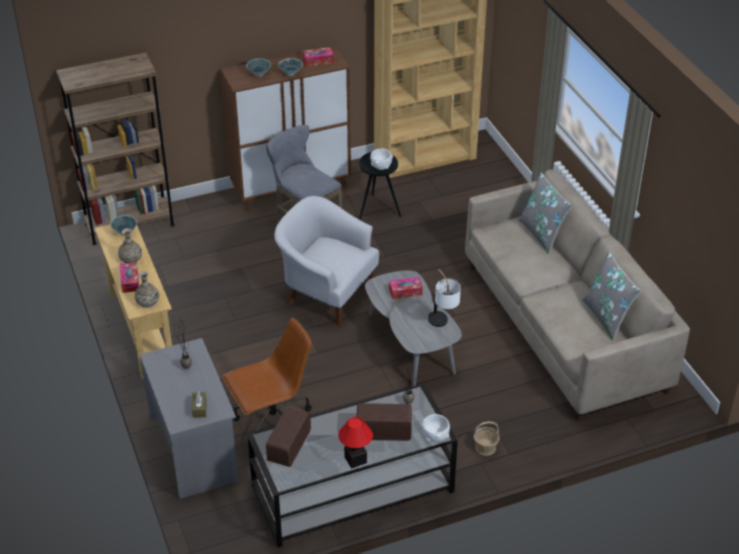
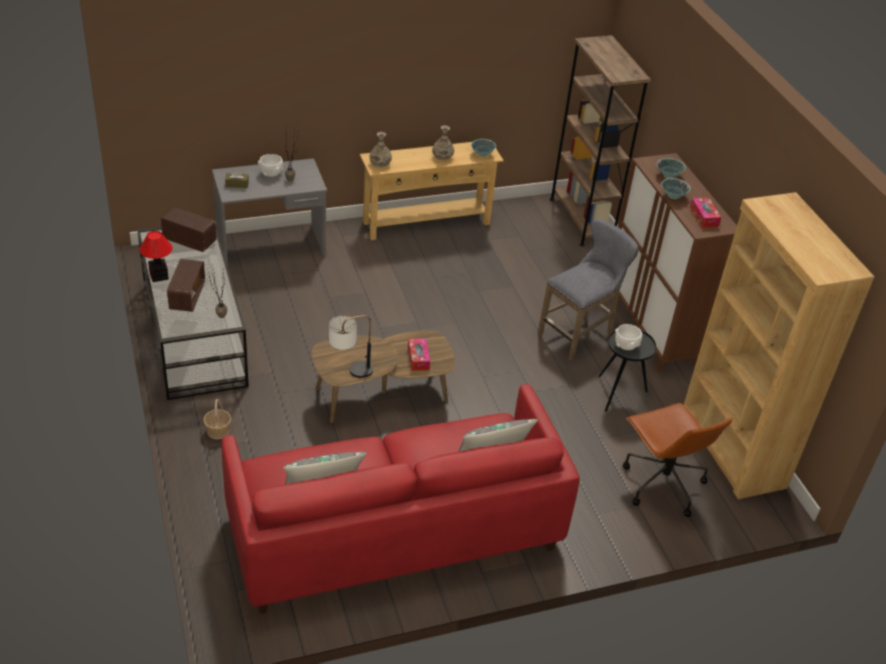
camera: 90 degrees right, 0 degrees up
tissue box [120,262,139,293] -> none
brown office chair [222,317,312,432] -> brown office chair moved to [623,403,732,517]
white armchair [275,196,379,325] -> none
grey coffee table [365,270,462,386] -> brown coffee table [312,330,455,423]
white bowl [421,414,450,442] -> white bowl moved to [258,154,283,177]
beige sofa [465,169,690,421] -> red sofa [221,384,580,614]

